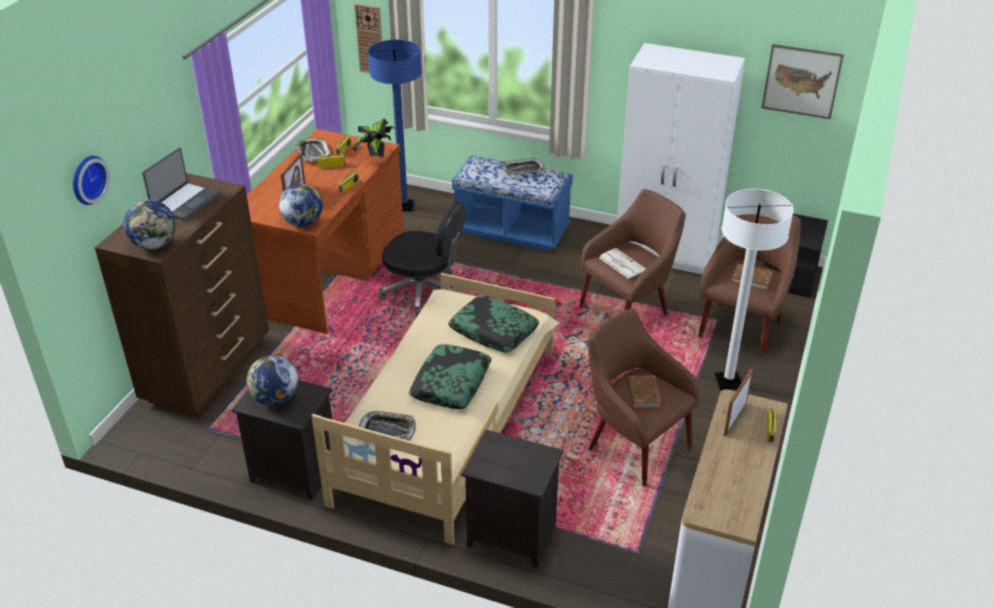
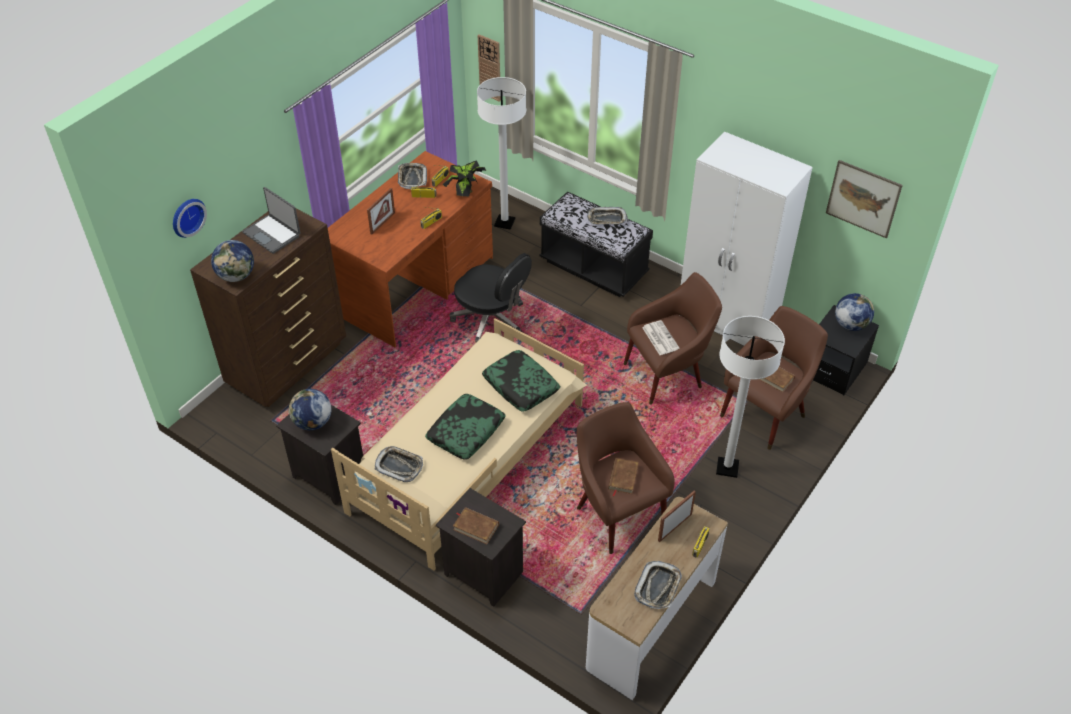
camera: 15 degrees right, 10 degrees up
laptop [142,147,219,220] -> laptop turned 90 degrees clockwise [242,187,300,254]
globe [279,184,323,227] -> globe moved to [835,293,874,331]
blue floor lamp [368,40,422,211] -> white floor lamp [477,77,526,230]
blue bench [452,155,573,251] -> black bench [540,191,653,297]
none -> brown book [453,507,499,544]
none -> tray [634,561,682,609]

